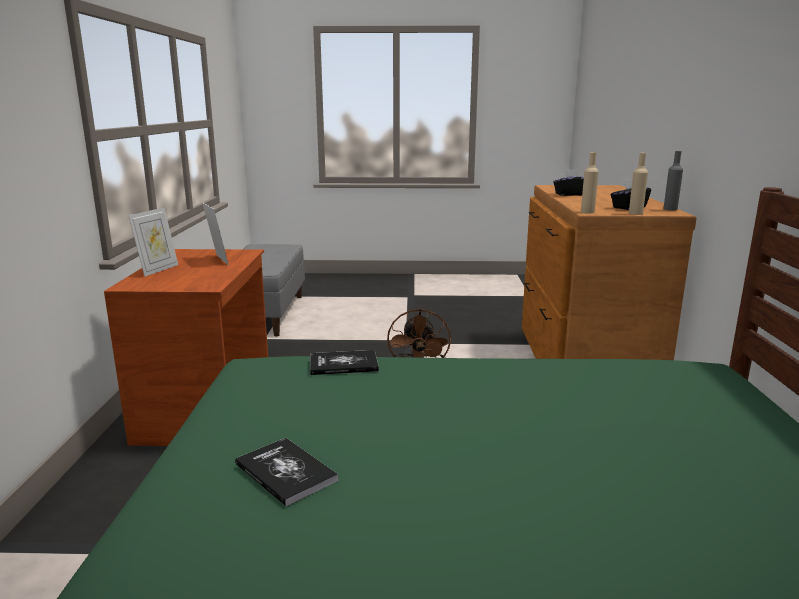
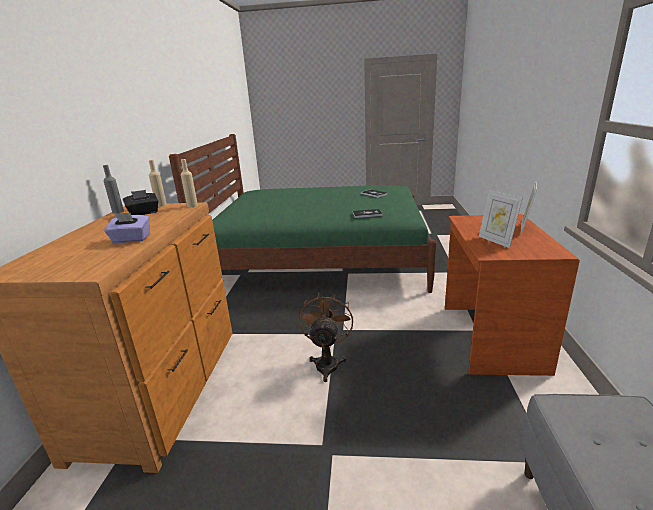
camera: 175 degrees left, 5 degrees up
black tissue box [553,169,584,196] -> purple tissue box [104,213,150,243]

